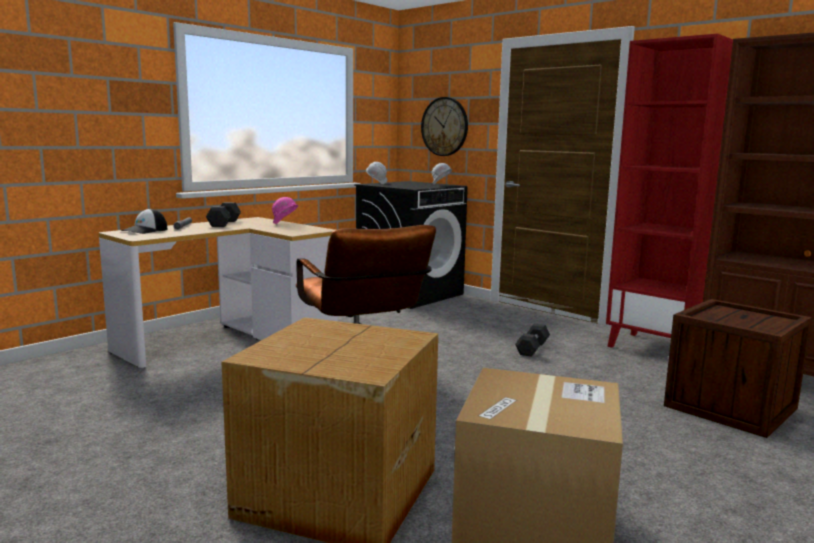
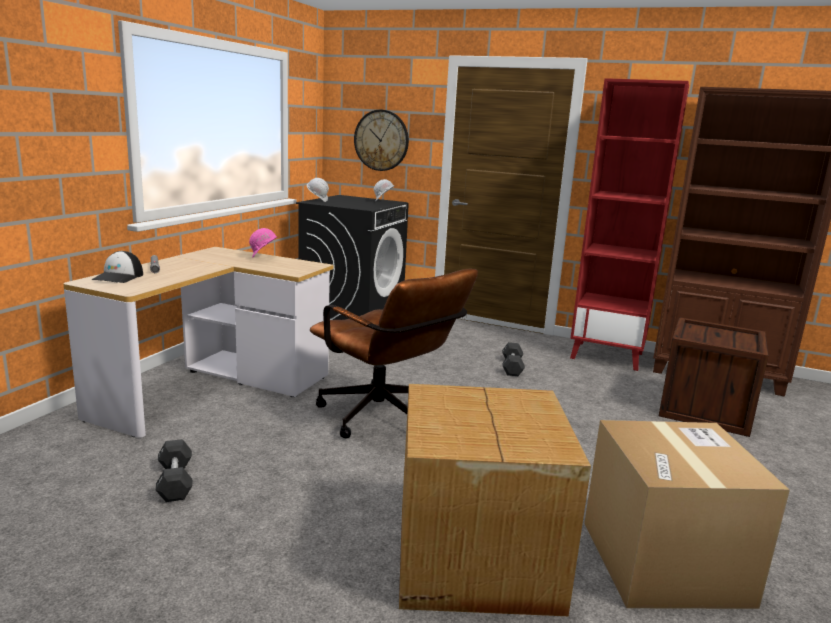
camera: 20 degrees left, 5 degrees up
black dumbbell [206,202,241,227] -> black dumbbell moved to [156,439,193,502]

